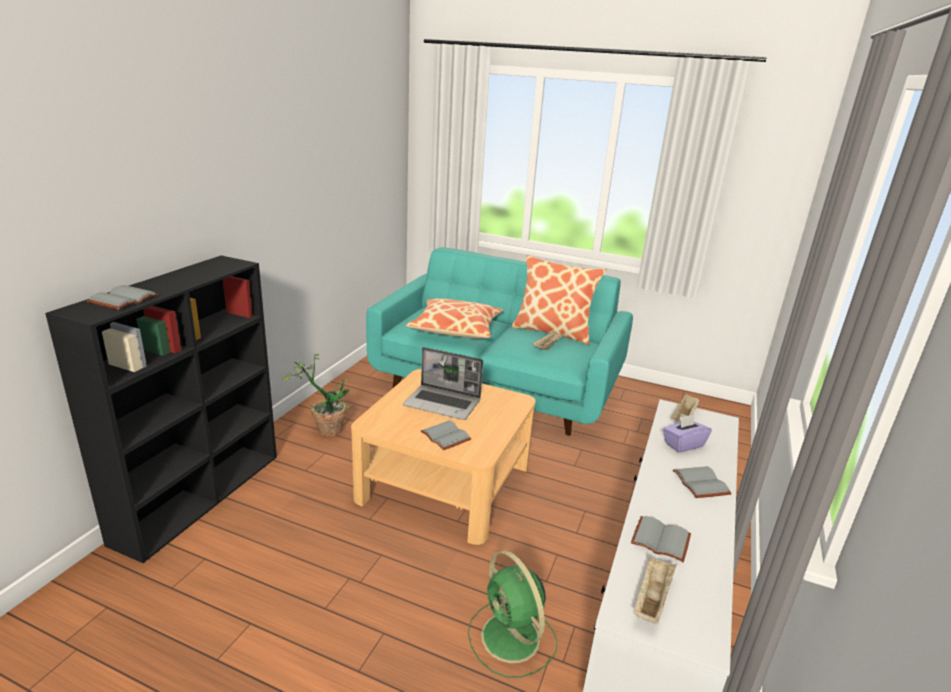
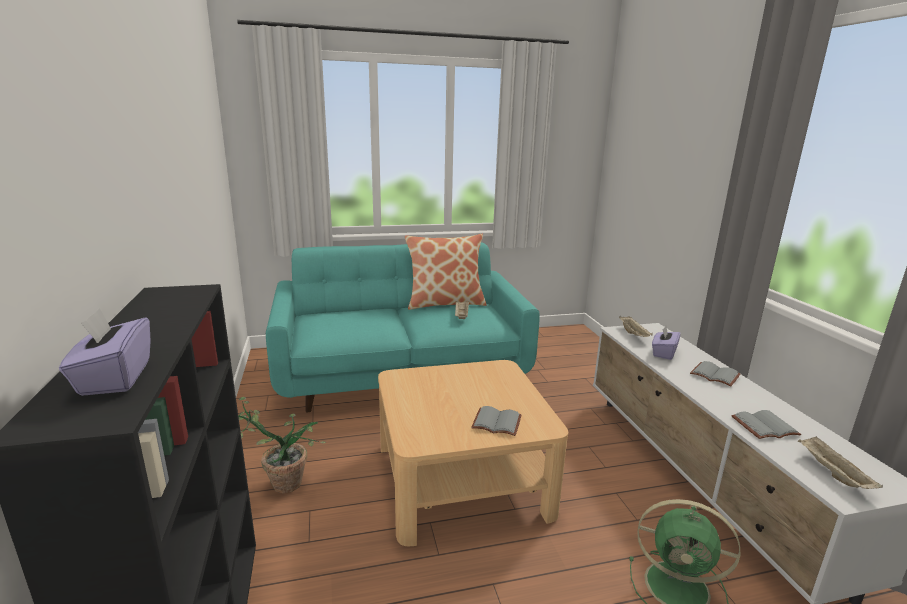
camera: 35 degrees left, 5 degrees down
grey book [87,285,158,310] -> purple tissue box [59,308,151,396]
laptop [403,347,483,420] -> none
pillow [406,298,503,338] -> none

